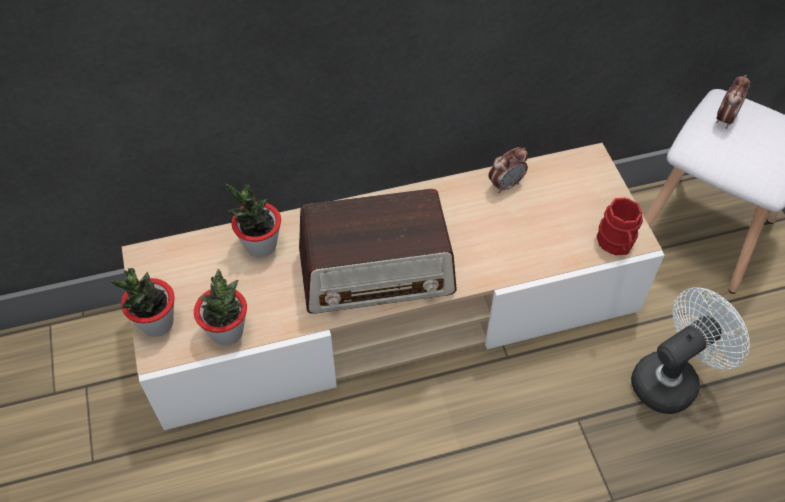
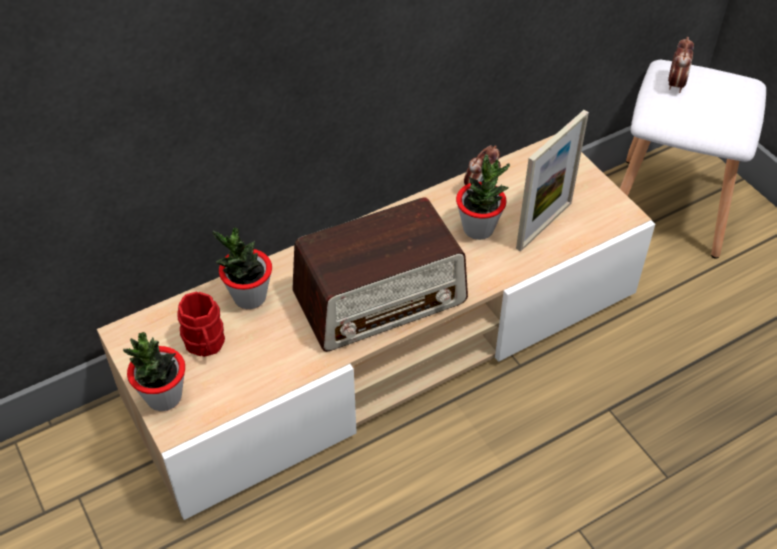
camera: 15 degrees left, 5 degrees down
potted plant [194,269,247,346] -> potted plant moved to [456,154,510,240]
red mug [597,197,643,255] -> red mug moved to [177,292,225,357]
white fan [631,287,750,414] -> none
none -> picture frame [516,110,589,251]

